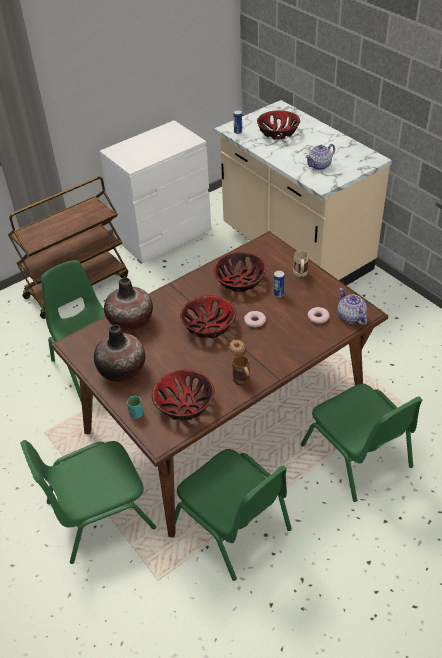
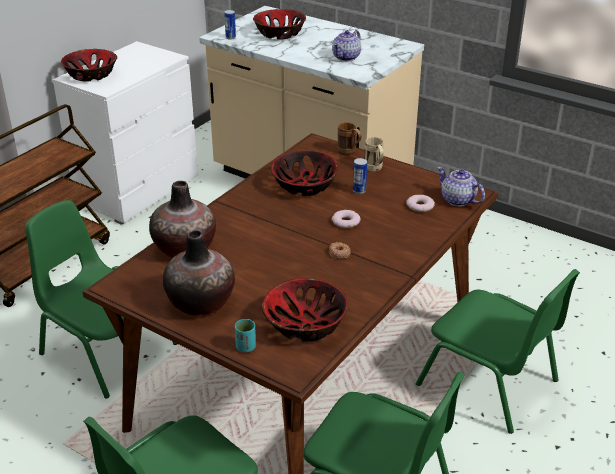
camera: 20 degrees left, 10 degrees down
bowl [180,295,236,338] -> bowl moved to [61,49,117,82]
brown mug [232,355,250,386] -> brown mug moved to [337,122,361,156]

